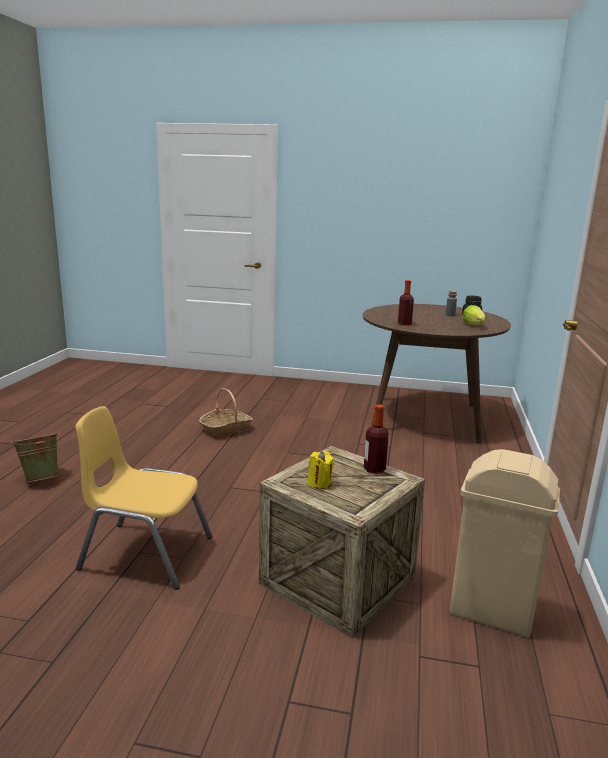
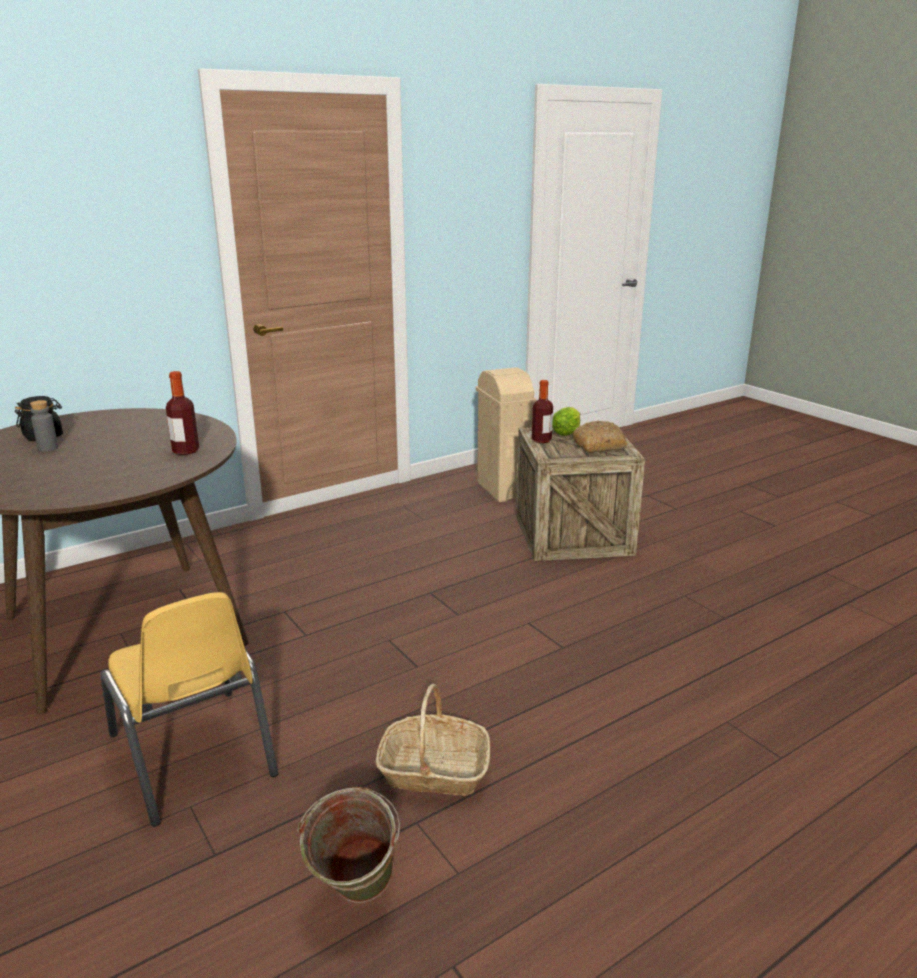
camera: 135 degrees left, 5 degrees up
green bucket [10,431,59,482] -> green bucket moved to [297,787,400,903]
yellow chair [76,406,213,590] -> yellow chair moved to [100,592,279,827]
yellow candle [308,451,334,489] -> bread [573,421,627,453]
lettuce [462,305,485,325] -> lettuce moved to [552,407,580,436]

